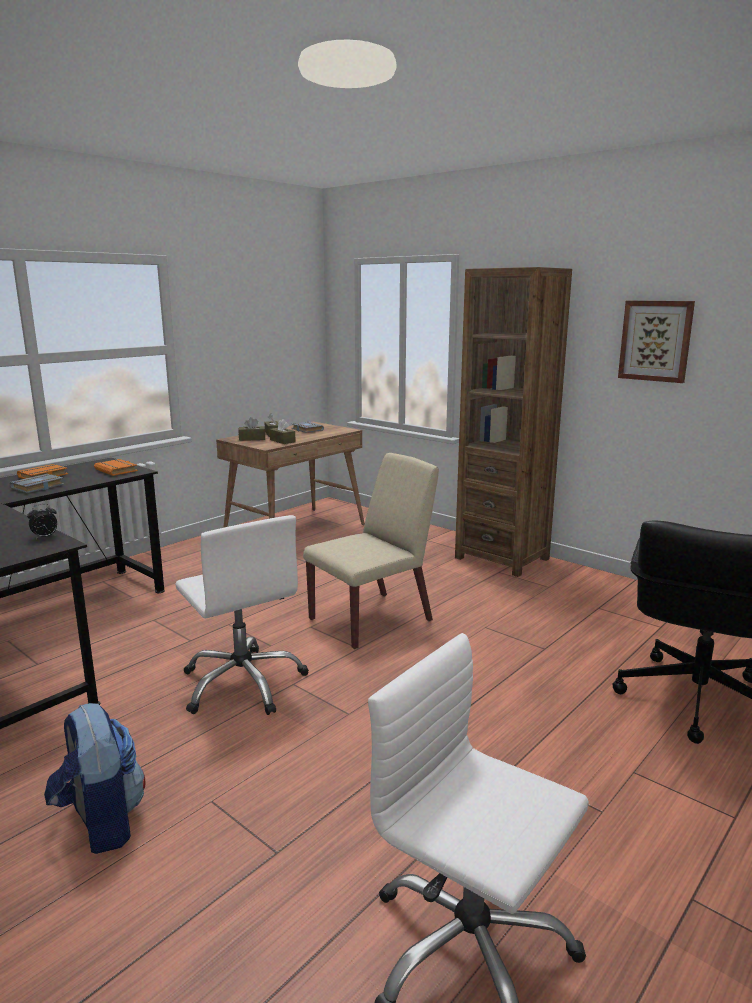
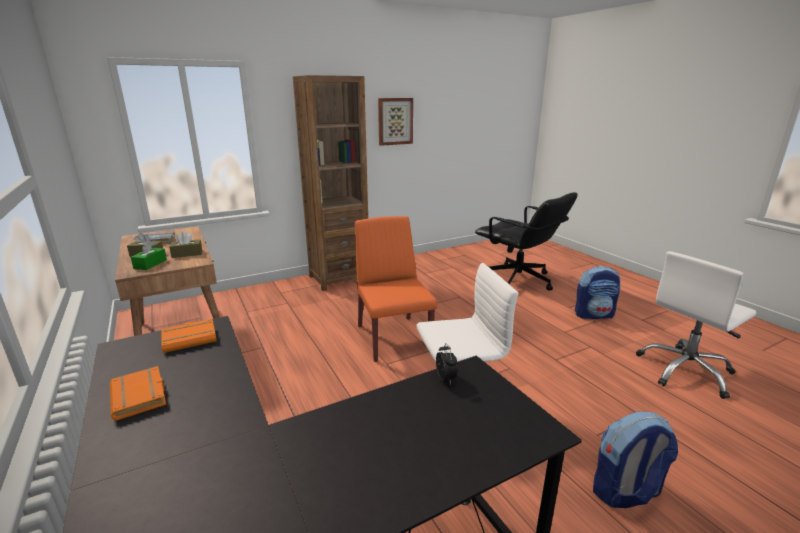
camera: 70 degrees left, 5 degrees up
grey book [10,474,64,493] -> none
brown tissue box [238,417,265,441] -> green tissue box [131,241,167,270]
beige chair [303,453,439,649] -> orange chair [355,216,437,362]
none -> backpack [575,266,621,319]

